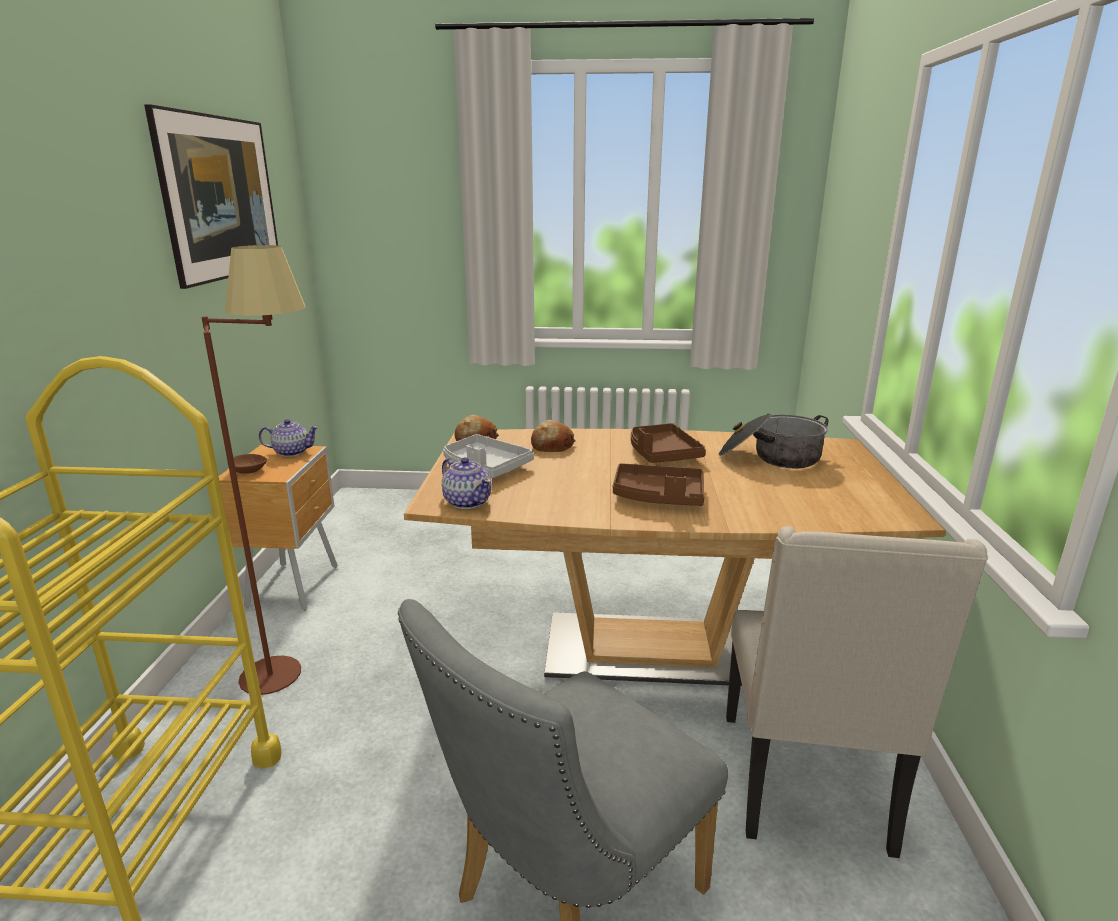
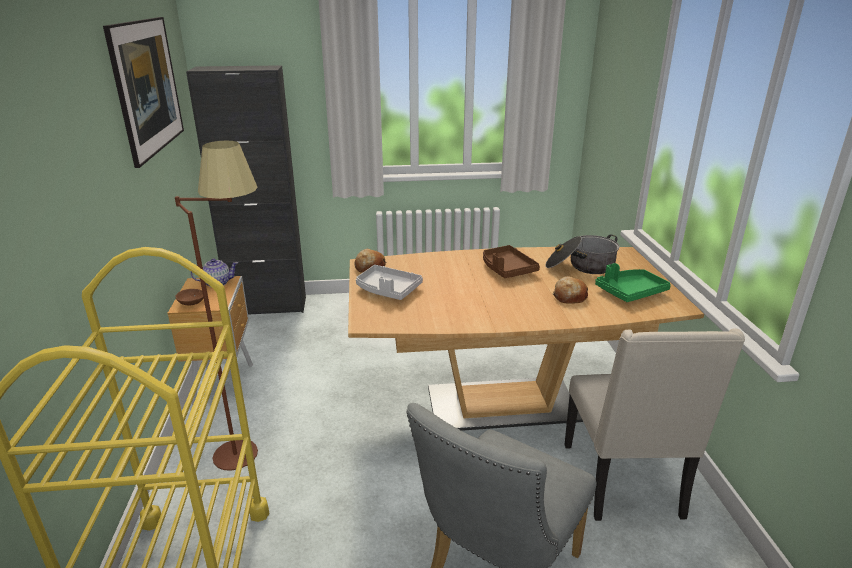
camera: 10 degrees left, 5 degrees up
teapot [442,457,492,509] -> none
bread [531,420,576,452] -> bread moved to [552,276,588,304]
brown tray [613,463,704,506] -> none
none -> black cabinet [186,65,306,315]
none -> green tray [595,263,671,302]

